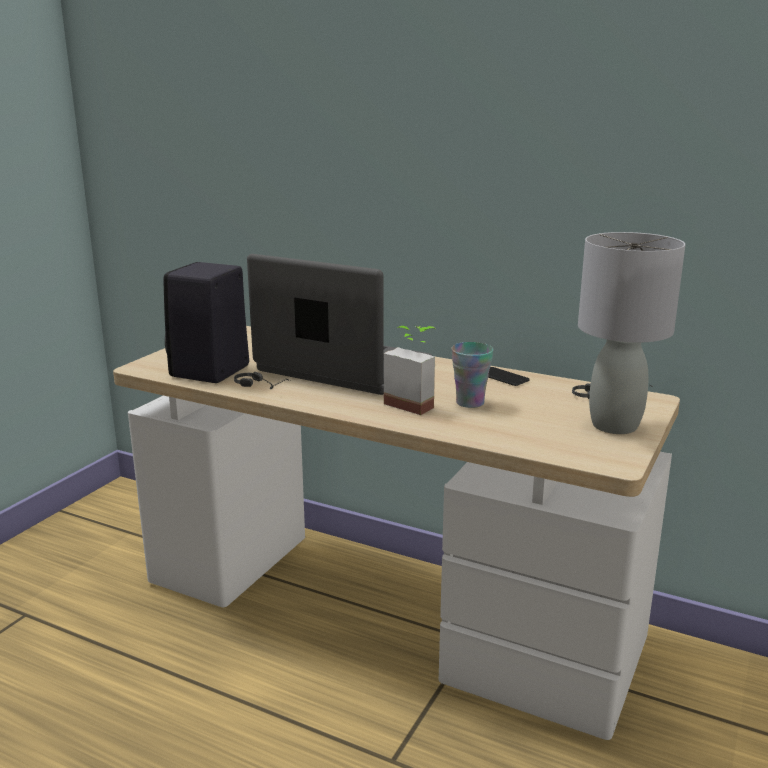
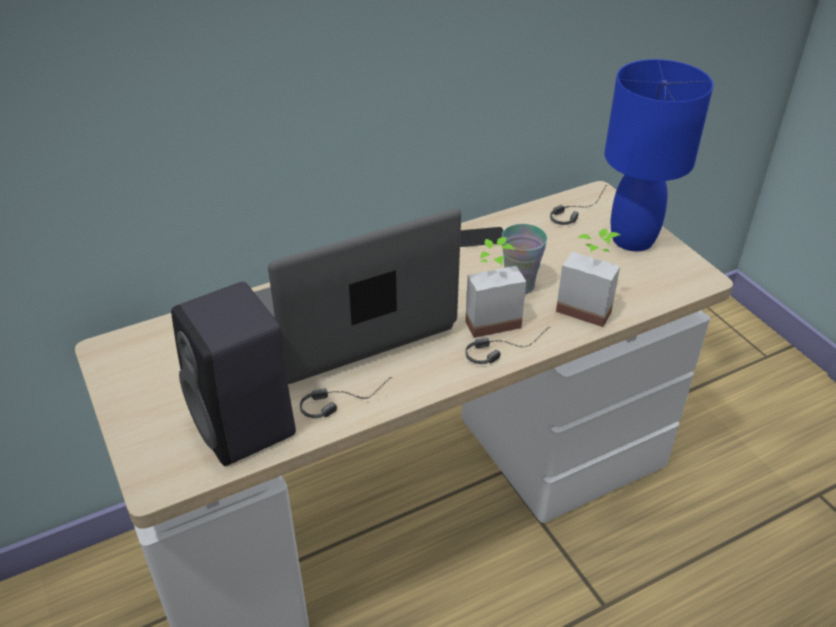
camera: 55 degrees left, 20 degrees up
grey table lamp [578,232,685,434] -> blue table lamp [604,59,713,251]
none -> headphones [465,328,549,364]
none -> potted plant [556,229,620,327]

